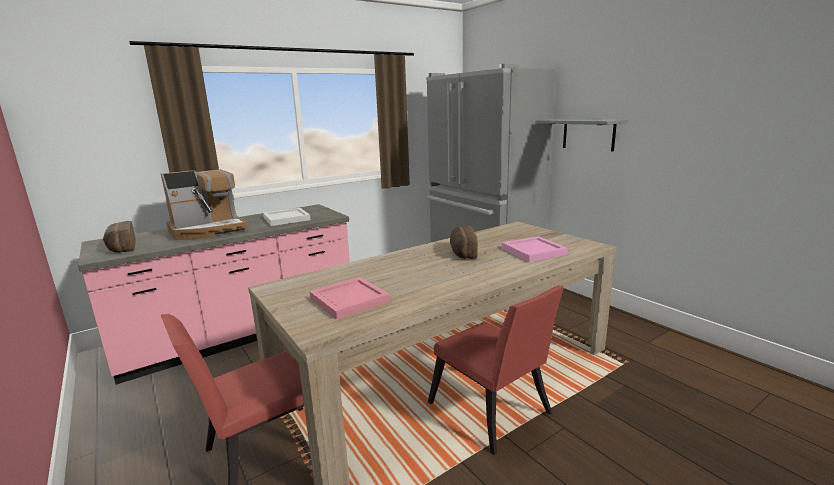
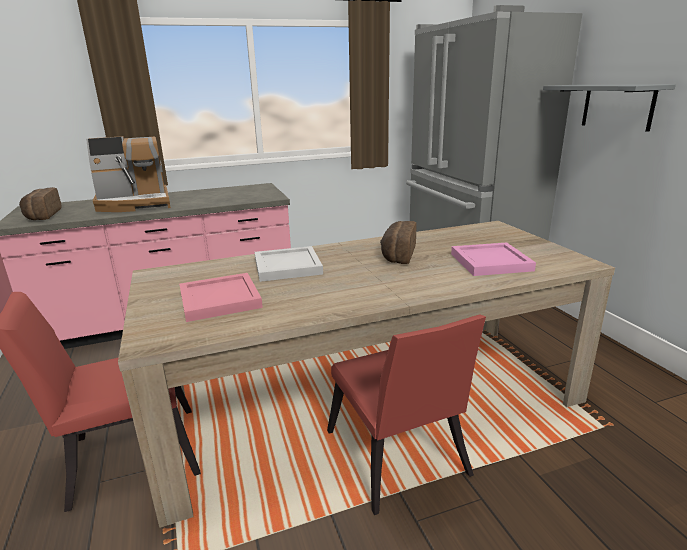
camera: 15 degrees right, 5 degrees up
white tray [263,208,311,226] -> white tray moved to [255,246,323,282]

